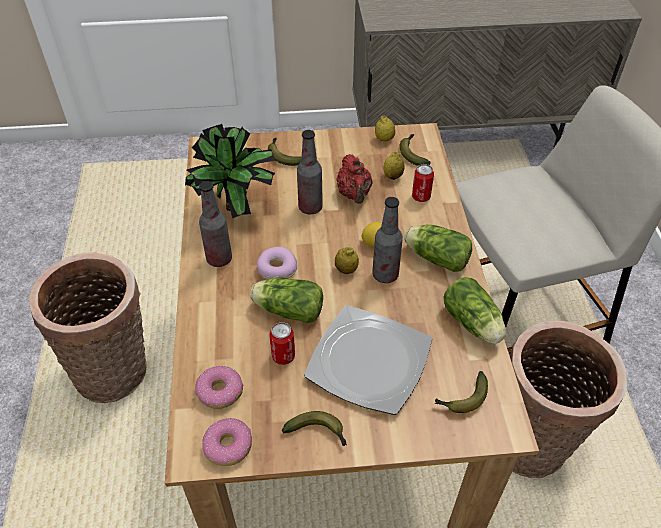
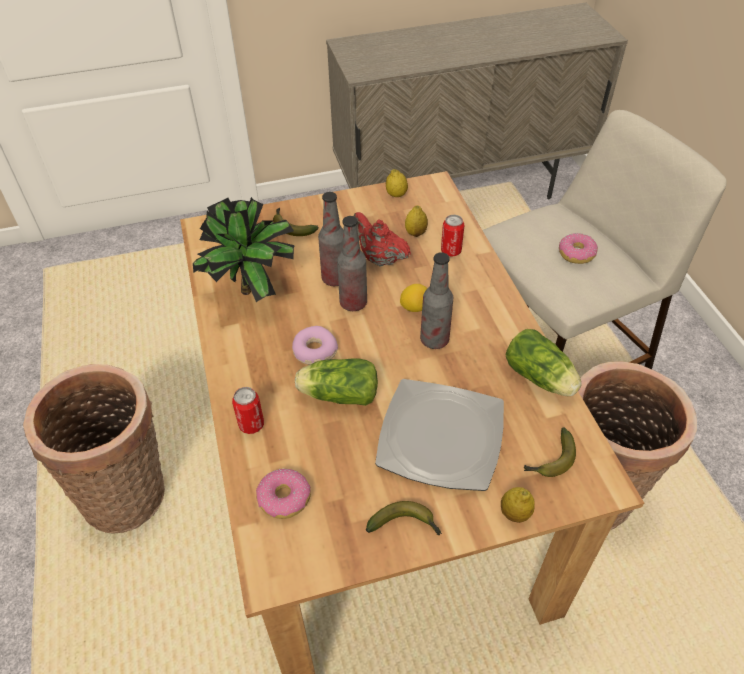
camera: 10 degrees left, 0 degrees up
bottle [199,181,232,267] -> bottle moved to [337,216,367,311]
donut [202,418,252,466] -> donut moved to [559,233,598,264]
can [269,322,295,365] -> can moved to [232,387,264,434]
lemon [335,247,359,274] -> lemon moved to [501,487,535,523]
red teapot [336,154,373,204] -> red teapot turned 150 degrees clockwise [353,212,411,267]
banana [400,134,431,166] -> none
lettuce [404,225,472,272] -> none

